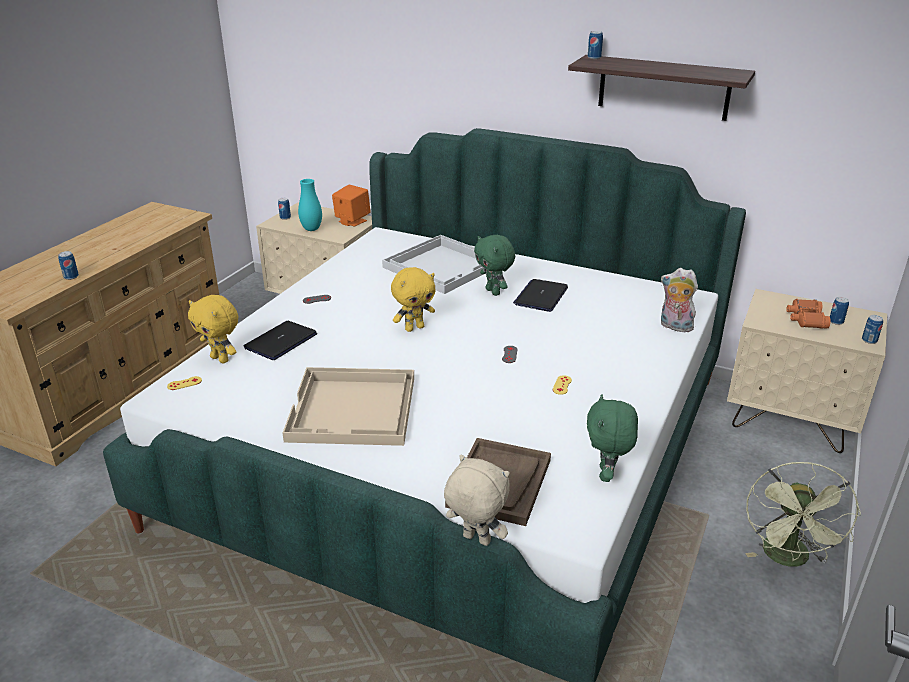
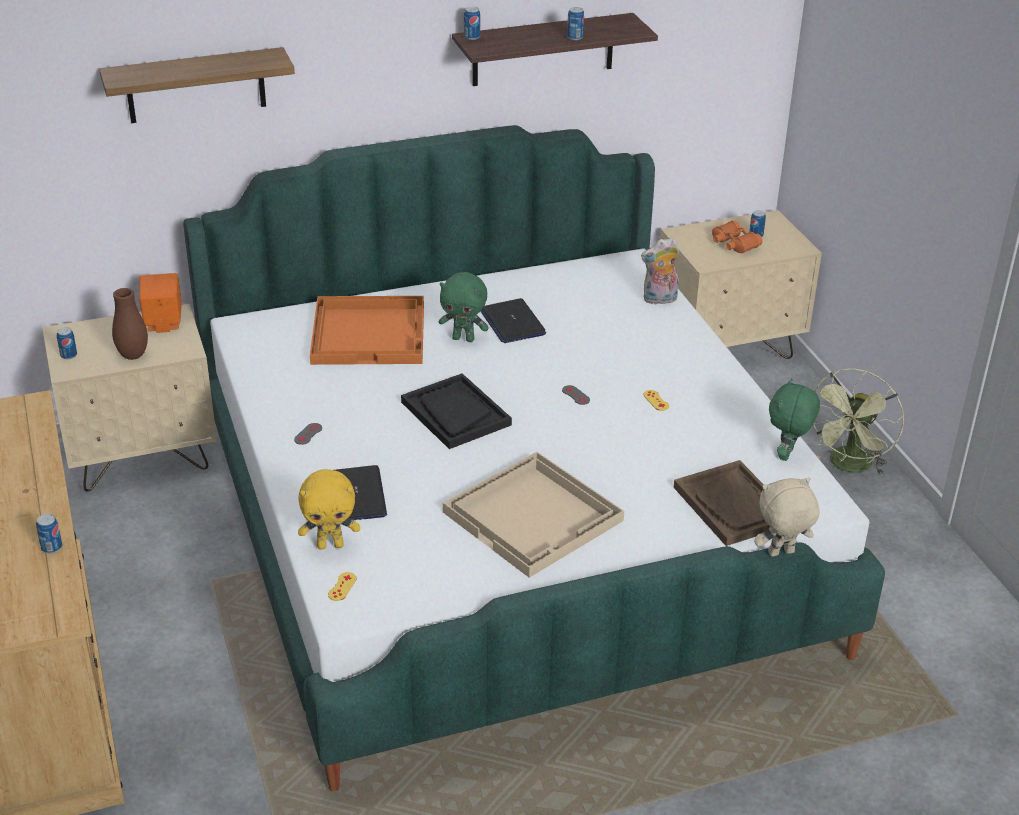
camera: 45 degrees left, 5 degrees up
turquoise vase [298,179,322,231] -> brown vase [112,288,148,360]
white tray [382,235,484,294] -> orange tray [310,296,424,365]
yellow plush toy [391,267,435,332] -> black tray [401,373,512,449]
green plush toy [587,394,638,482] -> green plush toy turned 60 degrees clockwise [769,378,820,461]
green fan [745,462,861,567] -> green fan turned 60 degrees clockwise [813,369,904,475]
can [862,315,883,344] -> can moved to [567,7,584,40]
none -> shelf [99,47,295,123]

